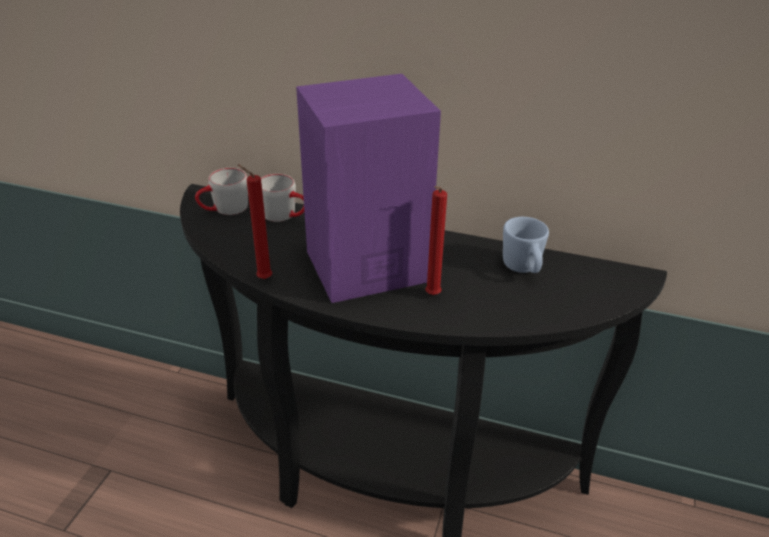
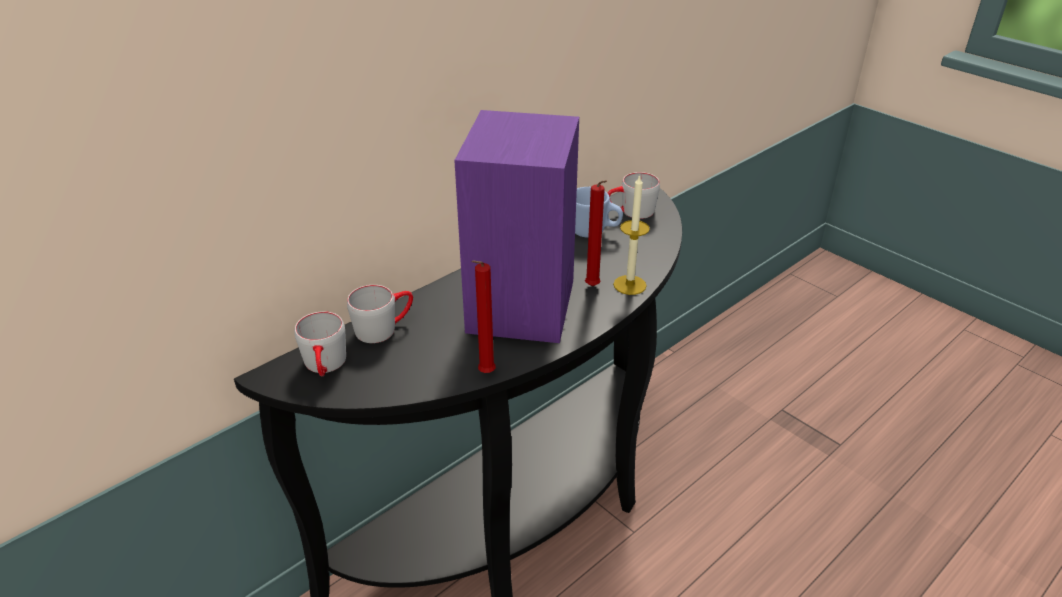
camera: 60 degrees left, 0 degrees up
none -> grey mug [608,172,660,219]
none -> candle [613,174,650,295]

